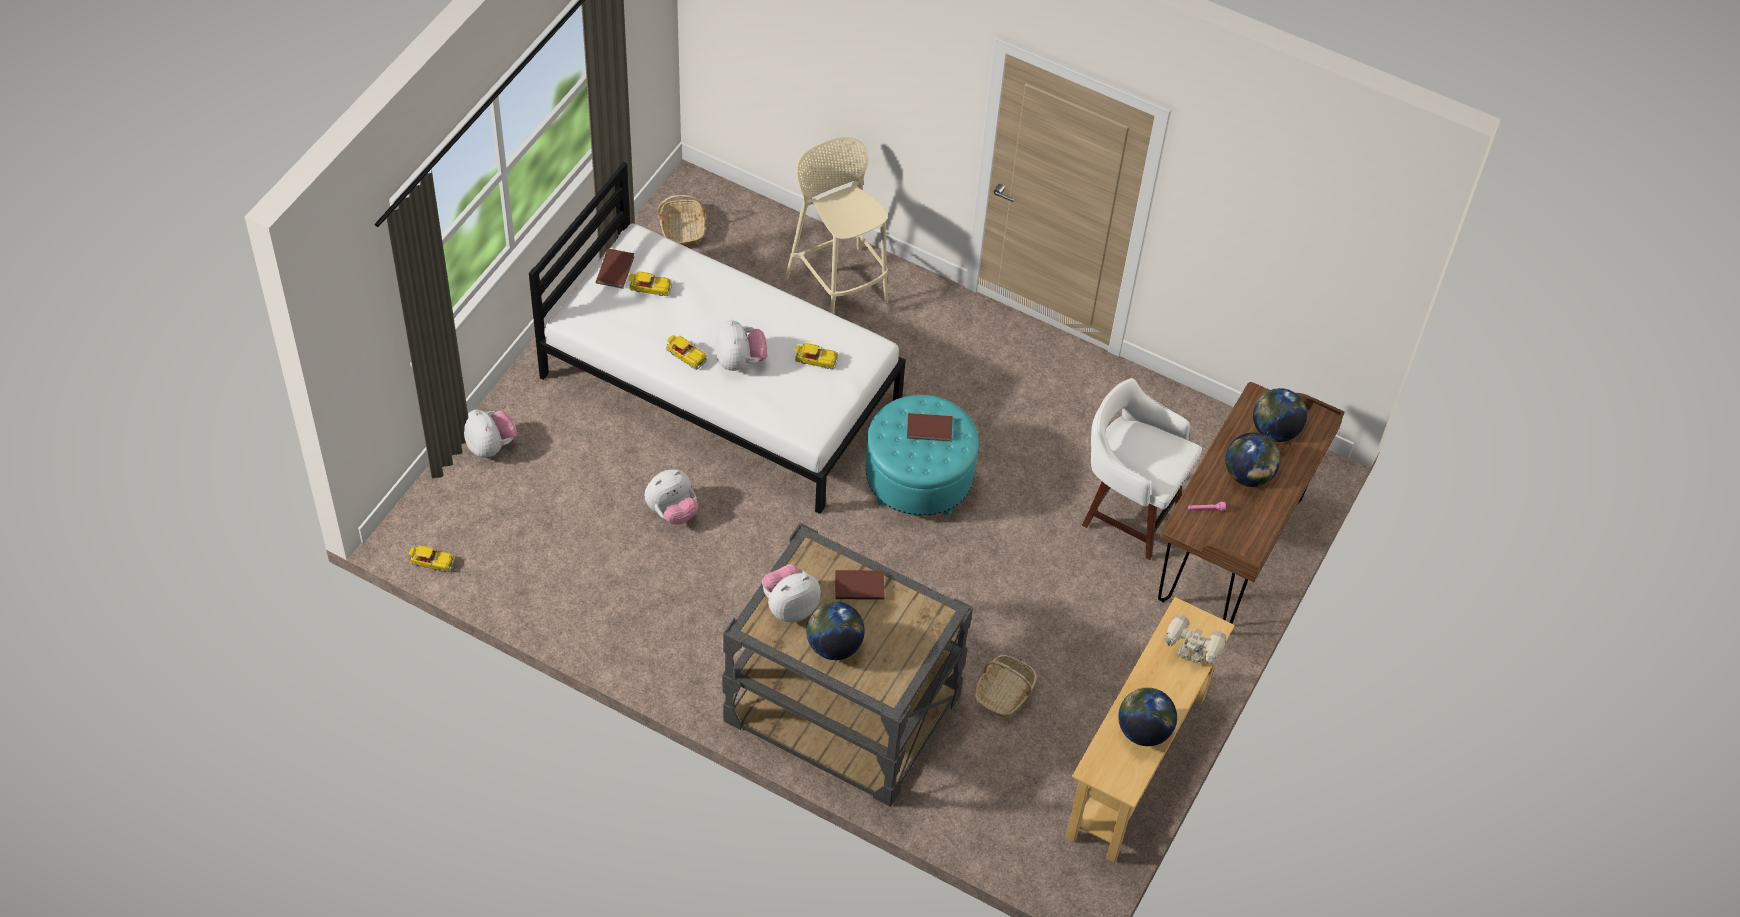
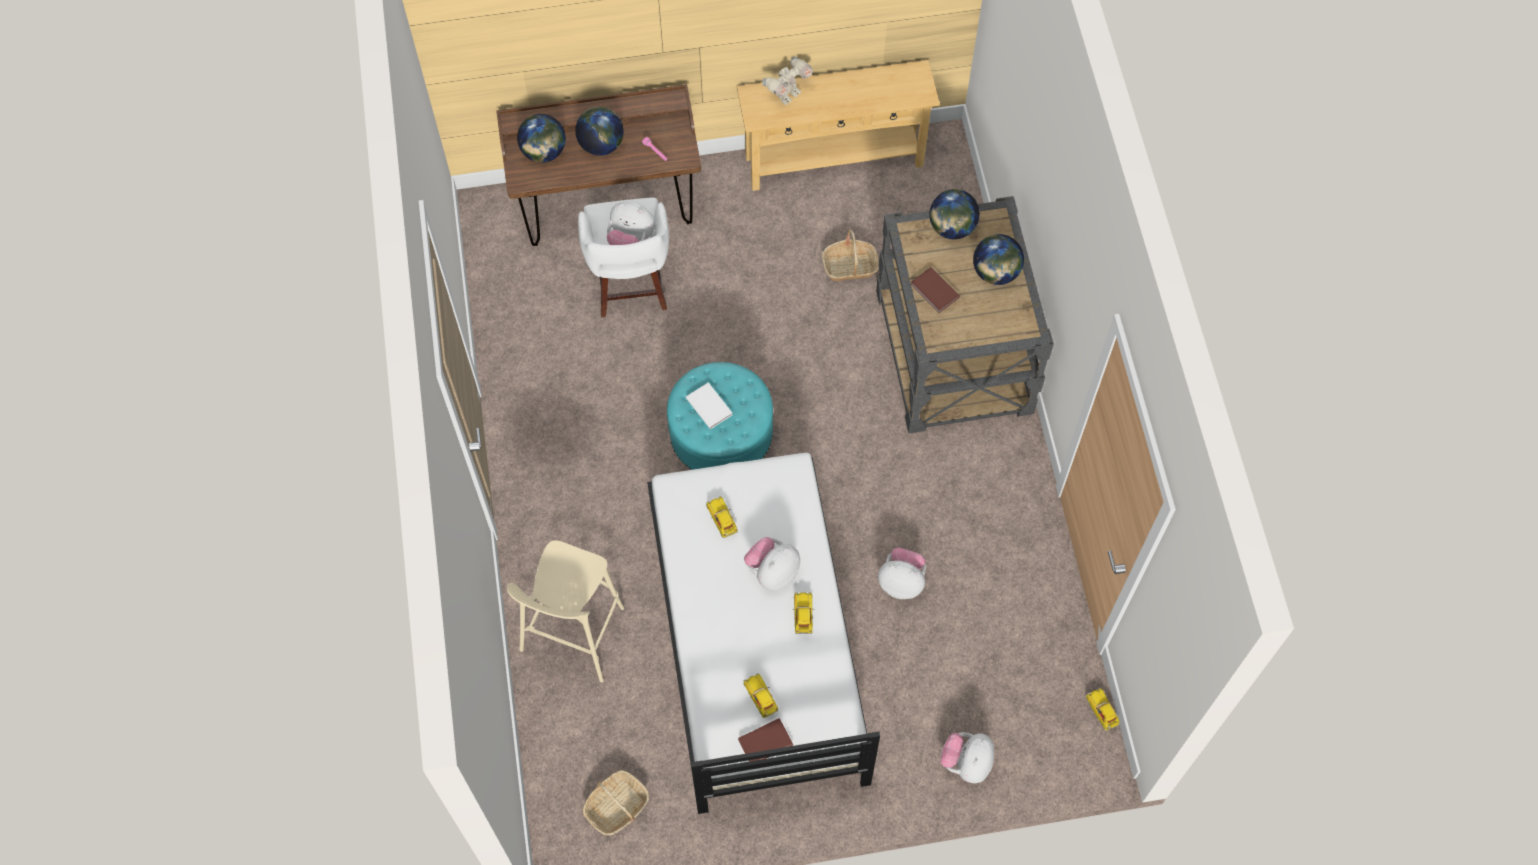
camera: 125 degrees left, 10 degrees up
plush toy [762,564,821,622] -> plush toy moved to [607,201,655,245]
brown book [907,413,953,442] -> white book [686,382,732,429]
globe [1118,688,1177,746] -> globe moved to [930,189,980,240]
toy robot [1164,614,1226,665] -> toy robot turned 120 degrees counterclockwise [762,57,813,105]

